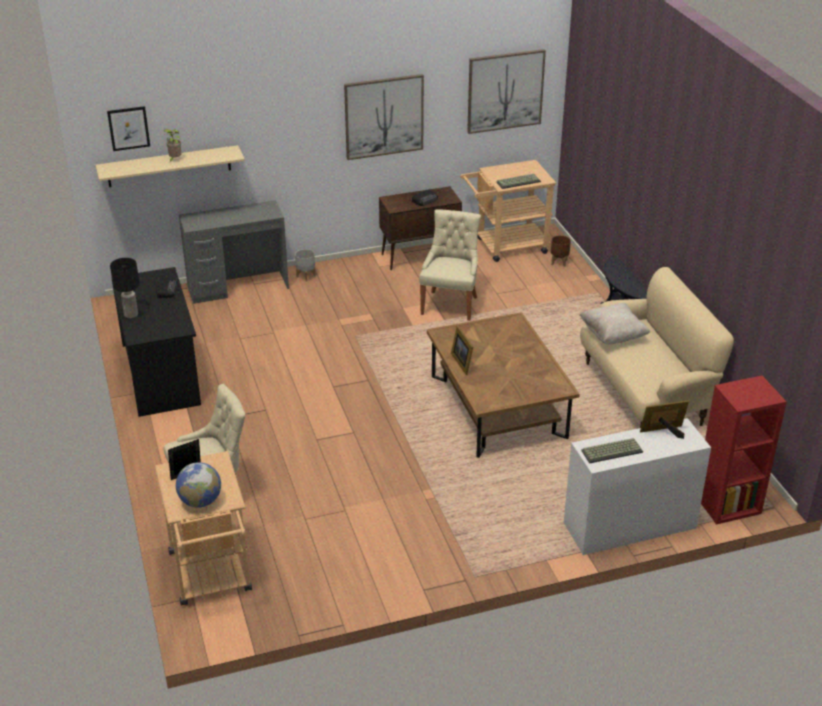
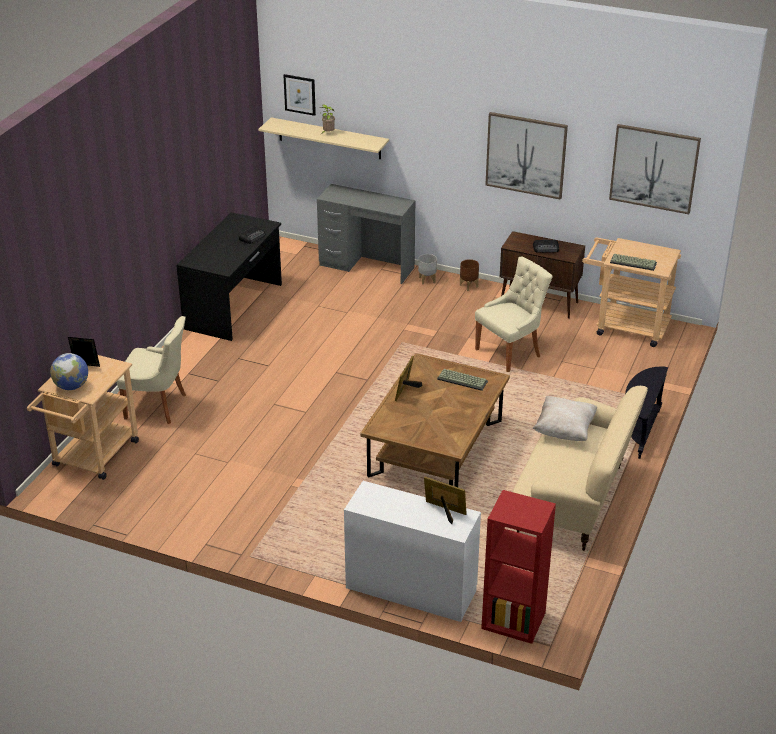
camera: 40 degrees right, 0 degrees up
black table lamp [110,258,140,318] -> none
brown planter [551,235,571,267] -> brown planter moved to [460,259,479,291]
keyboard [581,438,643,463] -> keyboard moved to [437,369,488,391]

